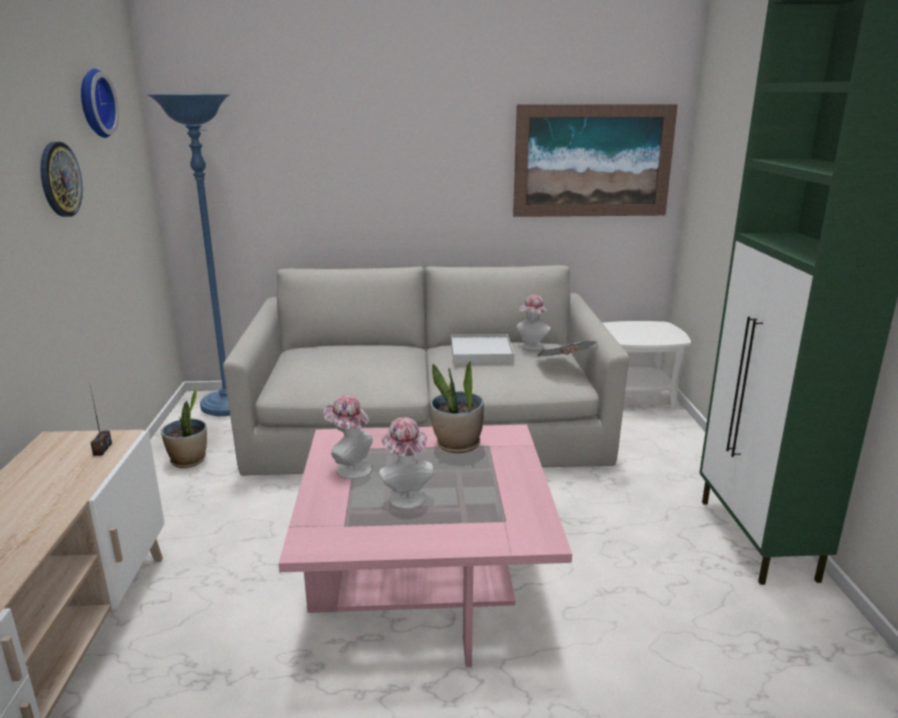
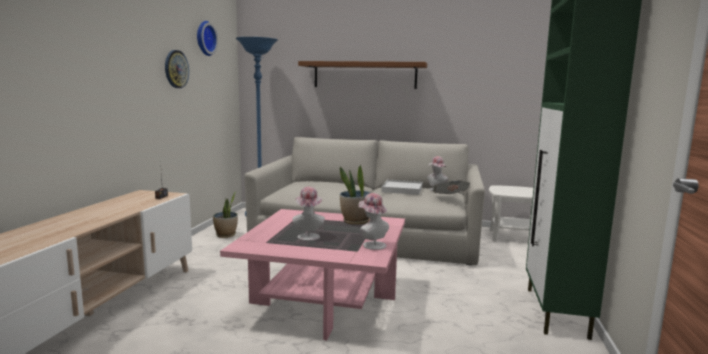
camera: 15 degrees right, 10 degrees down
hat [323,395,373,479] -> hat moved to [358,193,389,250]
picture [513,104,678,217] -> none
none -> brown shelf [298,61,427,89]

